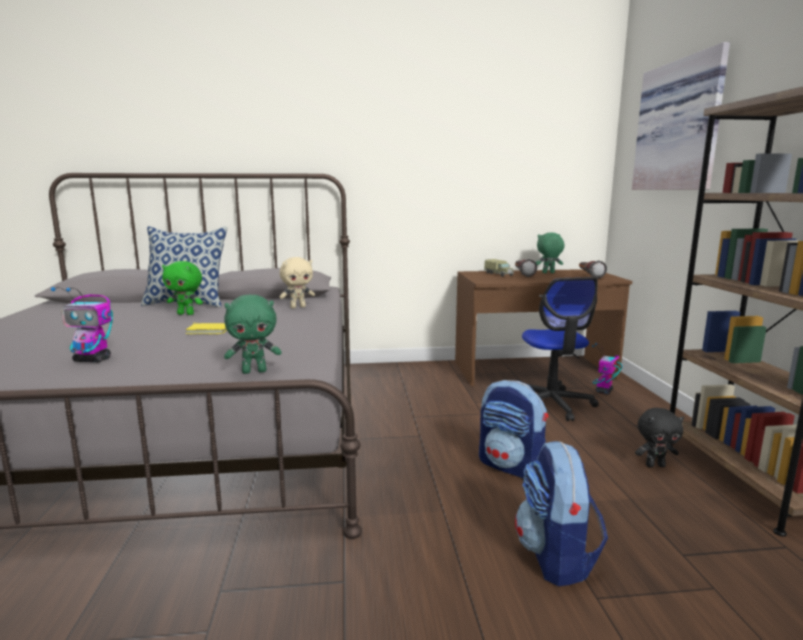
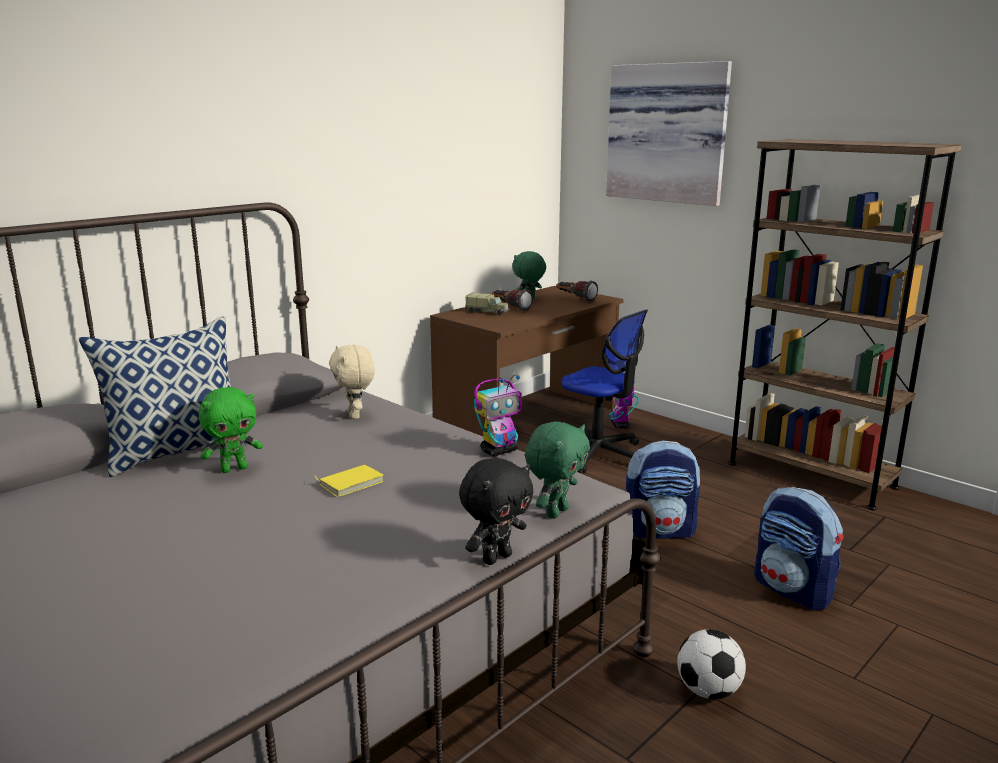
camera: 40 degrees left, 5 degrees up
toy robot [51,287,113,362] -> toy robot moved to [474,375,522,456]
beige plush toy [280,257,315,308] -> beige plush toy turned 135 degrees clockwise [329,345,375,419]
black plush toy [635,408,684,468] -> black plush toy moved to [459,458,534,565]
none -> football [677,629,746,699]

